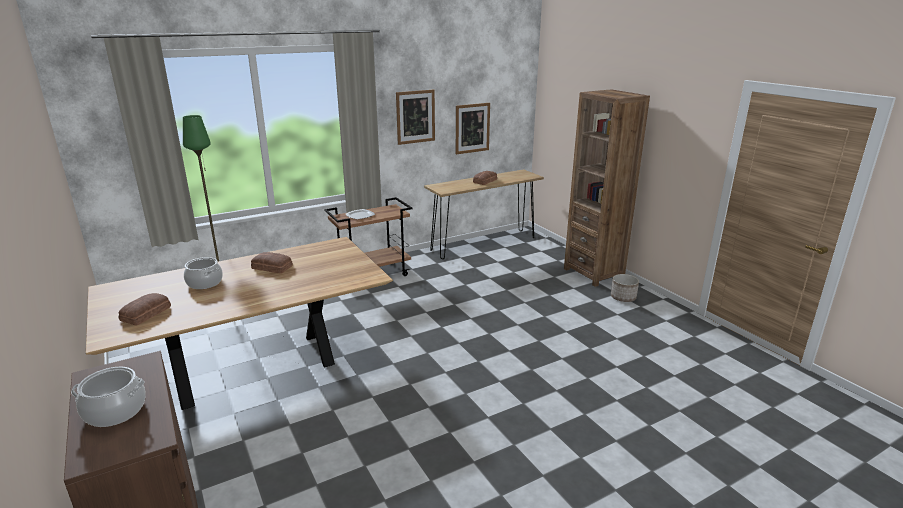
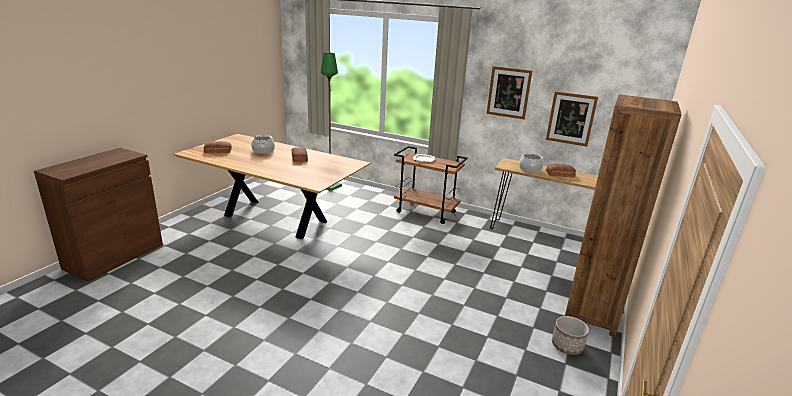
camera: 55 degrees right, 0 degrees up
cooking pot [71,367,146,427] -> cooking pot moved to [519,153,544,173]

